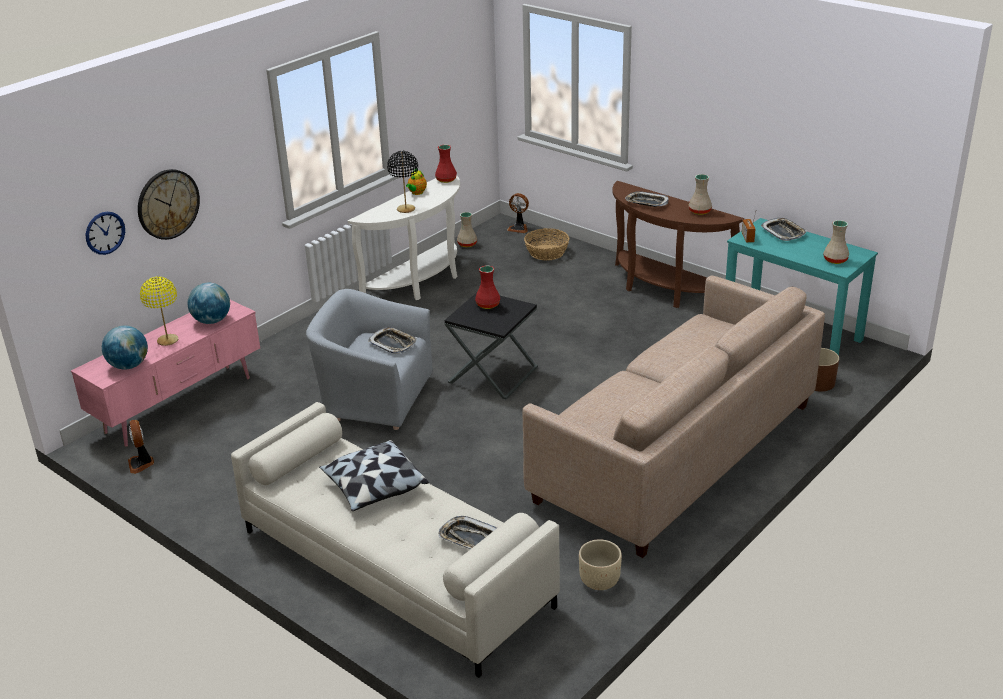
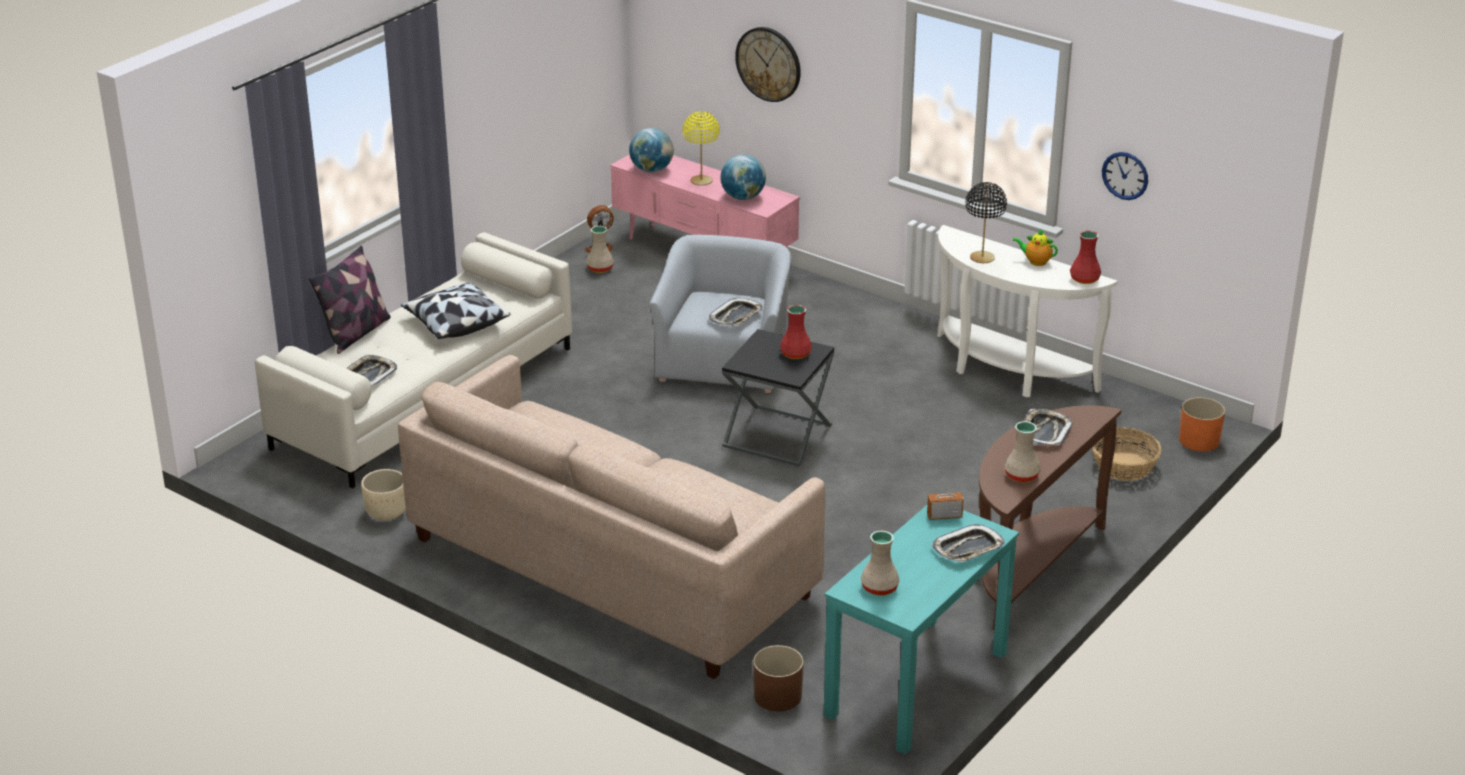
camera: 85 degrees right, 0 degrees up
wall clock [86,212,125,255] -> wall clock moved to [1102,152,1148,200]
beige vase [457,212,477,248] -> beige vase moved to [586,226,614,273]
fan [507,193,529,233] -> orange planter [1179,397,1225,452]
none -> pillow [309,245,391,354]

